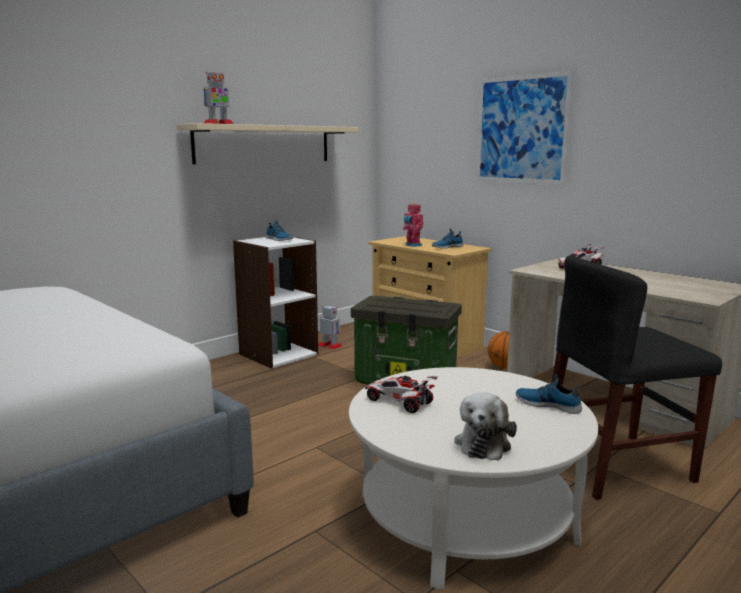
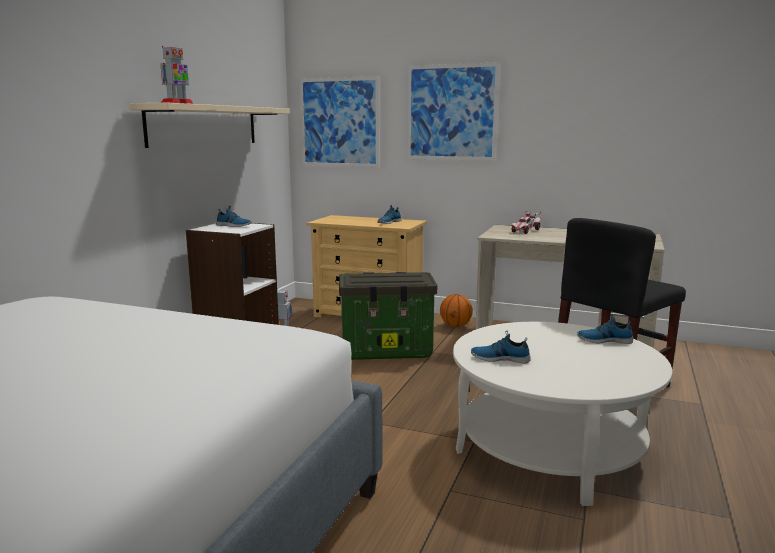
camera: 25 degrees left, 0 degrees up
toy car [365,376,438,413] -> shoe [471,330,531,364]
toy robot [403,203,424,247] -> none
plush toy [454,392,517,461] -> none
none -> picture [300,76,380,167]

